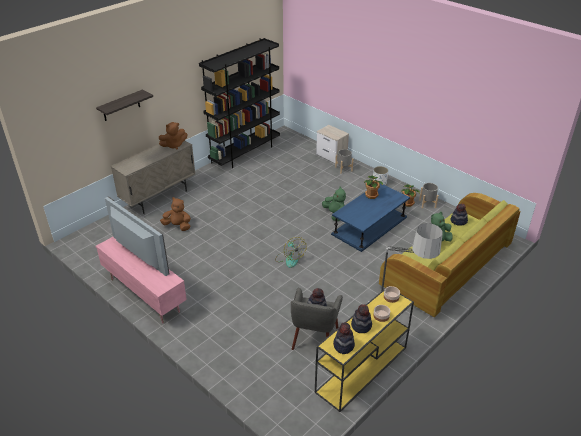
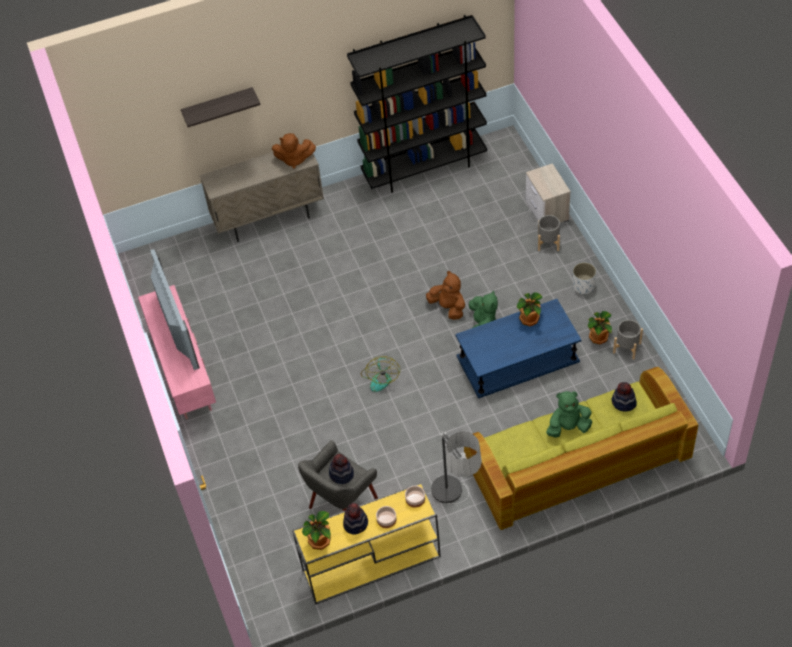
camera: 30 degrees right, 15 degrees up
brown plush toy [160,197,191,231] -> brown plush toy moved to [426,271,465,320]
hat [333,322,355,354] -> potted plant [302,511,331,550]

